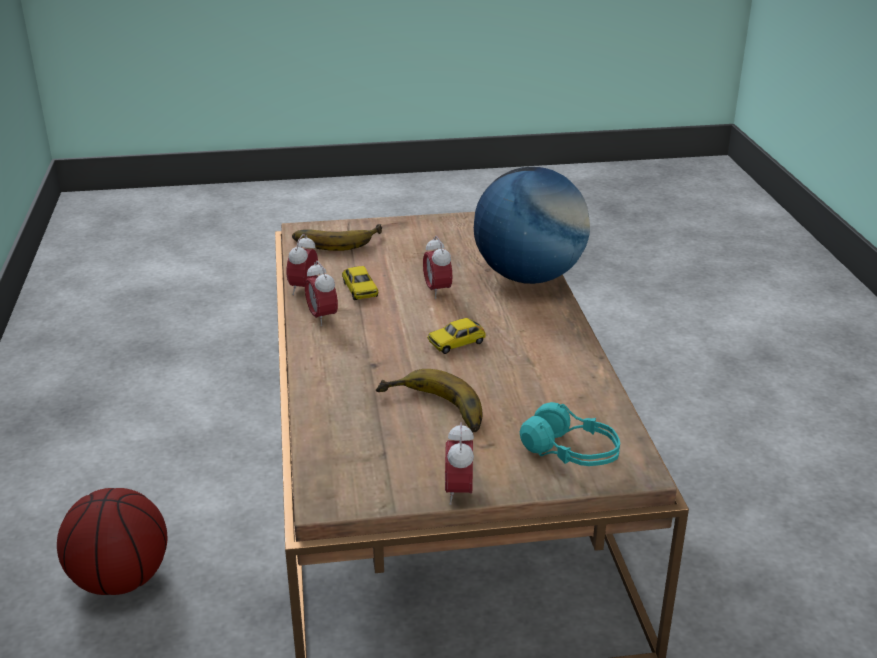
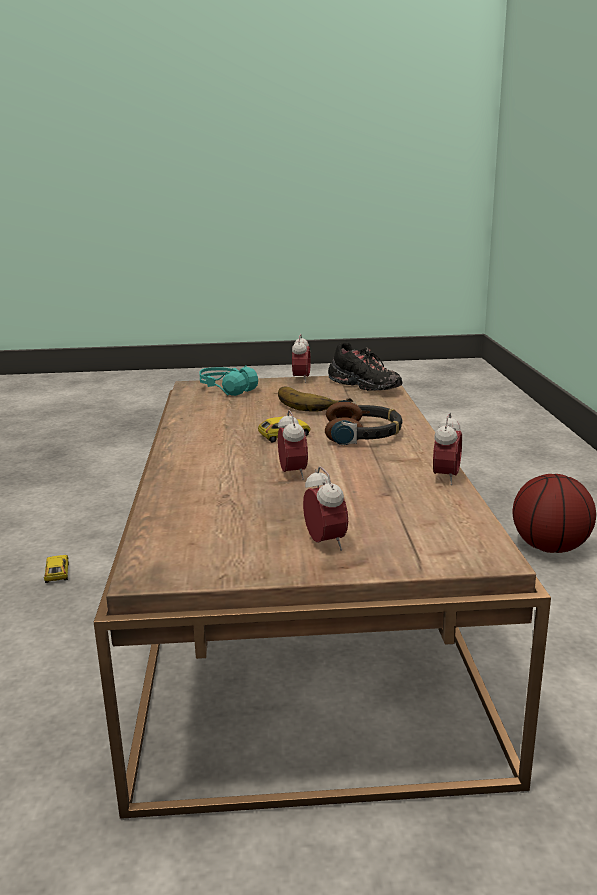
camera: 175 degrees left, 10 degrees down
banana [292,224,382,251] -> none
alarm clock [305,261,338,327] -> alarm clock moved to [303,466,348,551]
toy car [342,266,379,300] -> toy car moved to [44,555,69,583]
globe [474,167,590,284] -> none
none -> headphones [325,400,402,445]
none -> black shoe [328,342,403,391]

